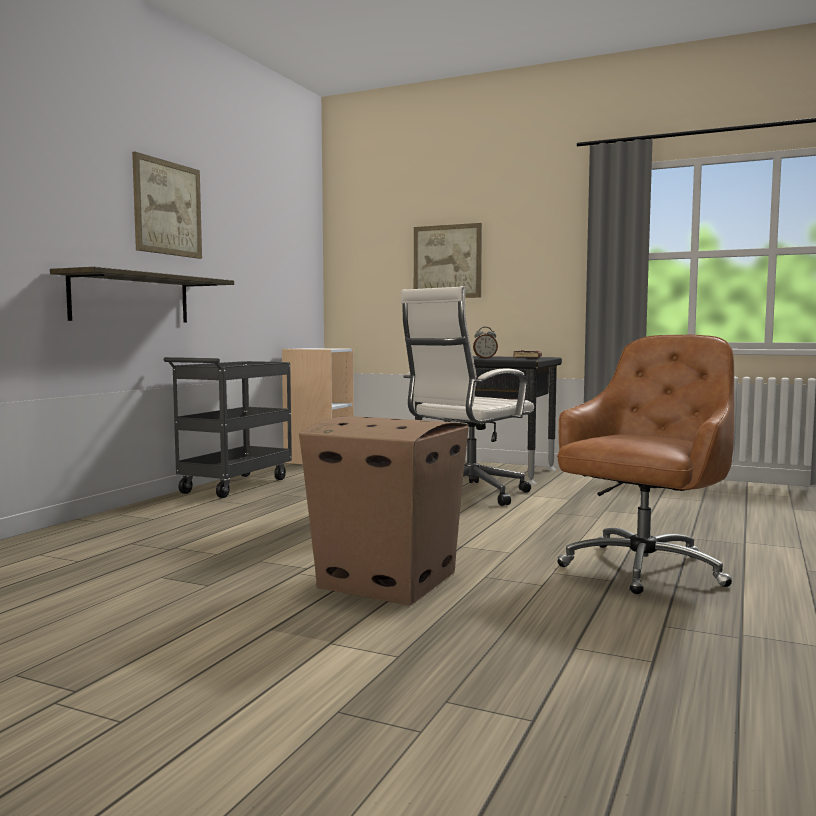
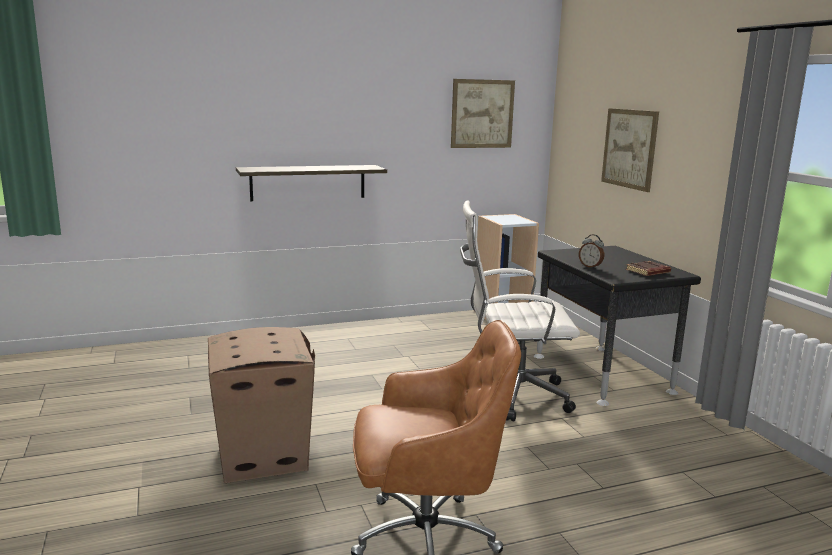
camera: 45 degrees right, 10 degrees up
picture [132,152,202,259] -> picture moved to [451,79,515,148]
grey cart [164,357,292,498] -> none

